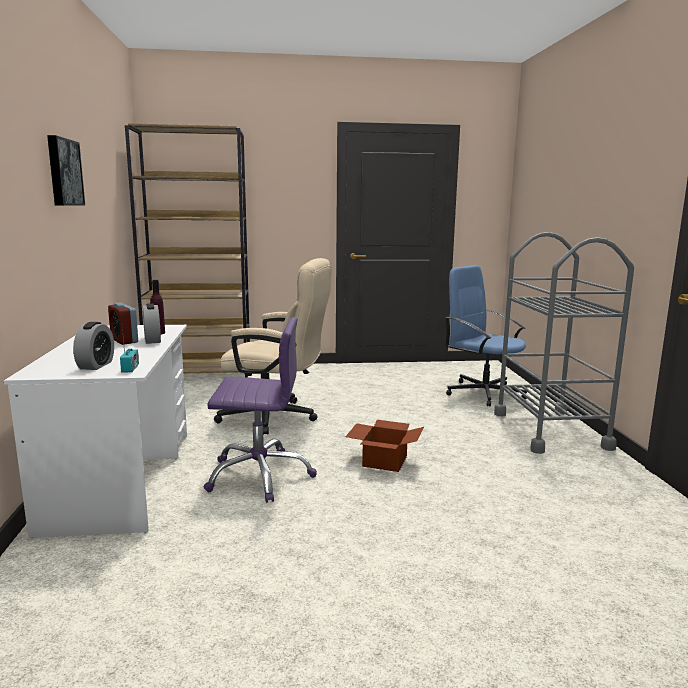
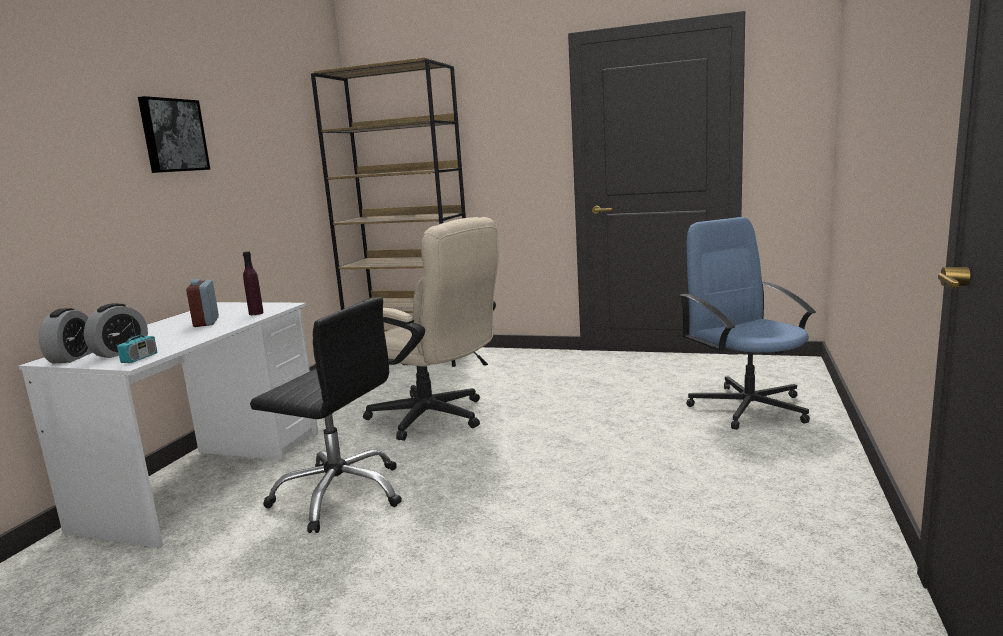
camera: 25 degrees right, 0 degrees up
alarm clock [143,303,161,344] -> alarm clock moved to [38,308,92,364]
purple office chair [204,317,317,503] -> black office chair [250,297,402,533]
cardboard box [346,420,424,472] -> none
grey cart [494,232,634,454] -> none

